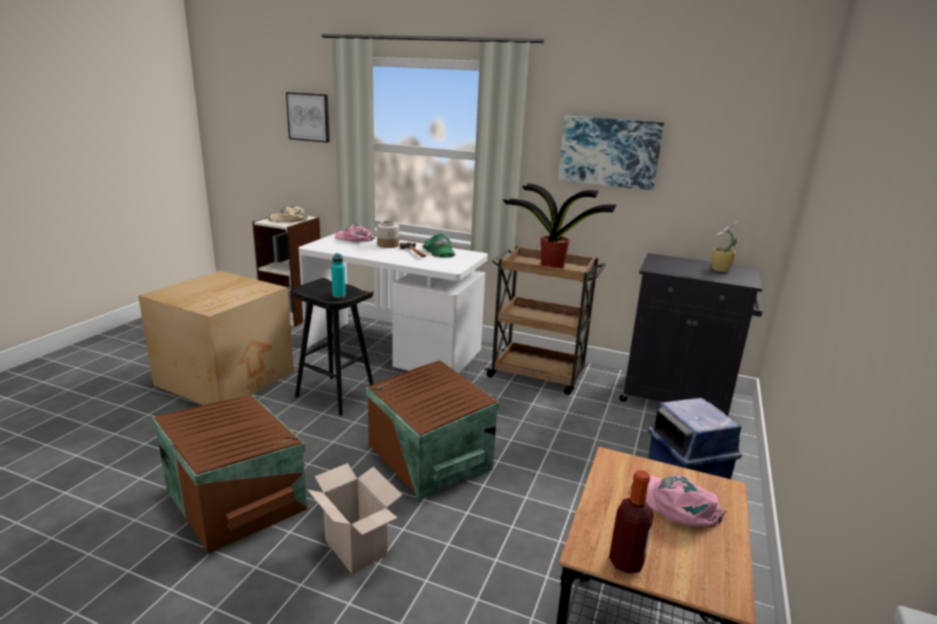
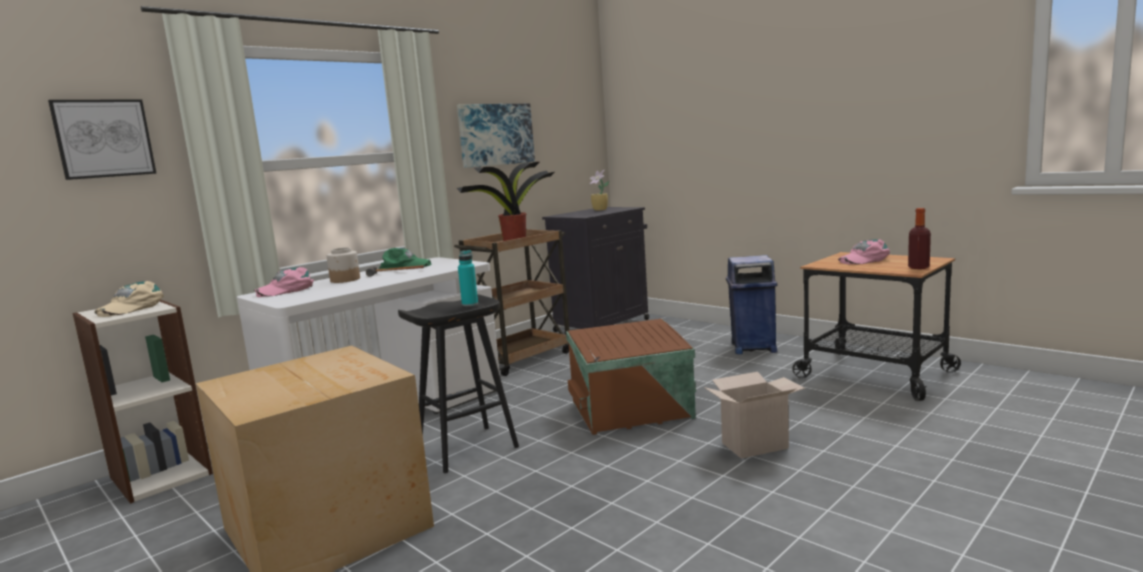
camera: 65 degrees left, 10 degrees down
brown storage box [152,395,307,556] -> none

